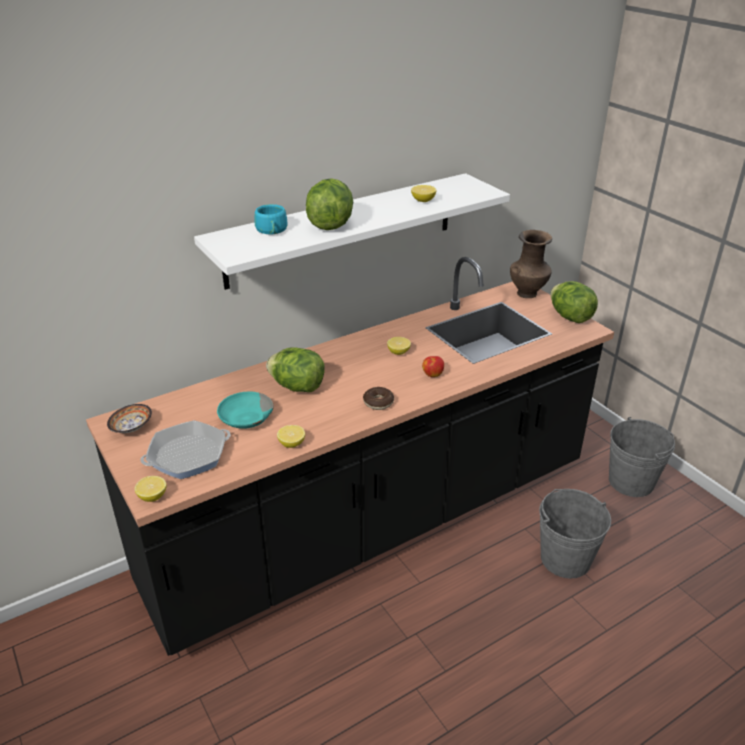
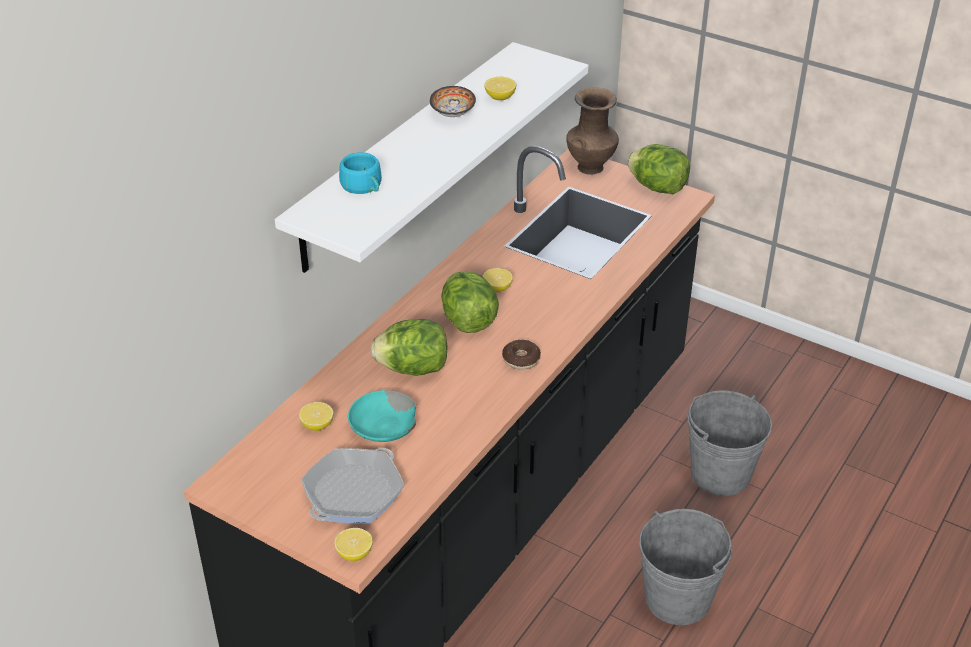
camera: 25 degrees left, 5 degrees up
bowl [107,404,152,433] -> bowl moved to [430,86,476,117]
lemon [277,425,305,448] -> lemon moved to [299,402,333,431]
lettuce [306,178,353,230] -> lettuce moved to [441,271,499,333]
apple [422,356,444,377] -> none
grey bucket [609,417,675,497] -> grey bucket moved to [639,509,733,625]

